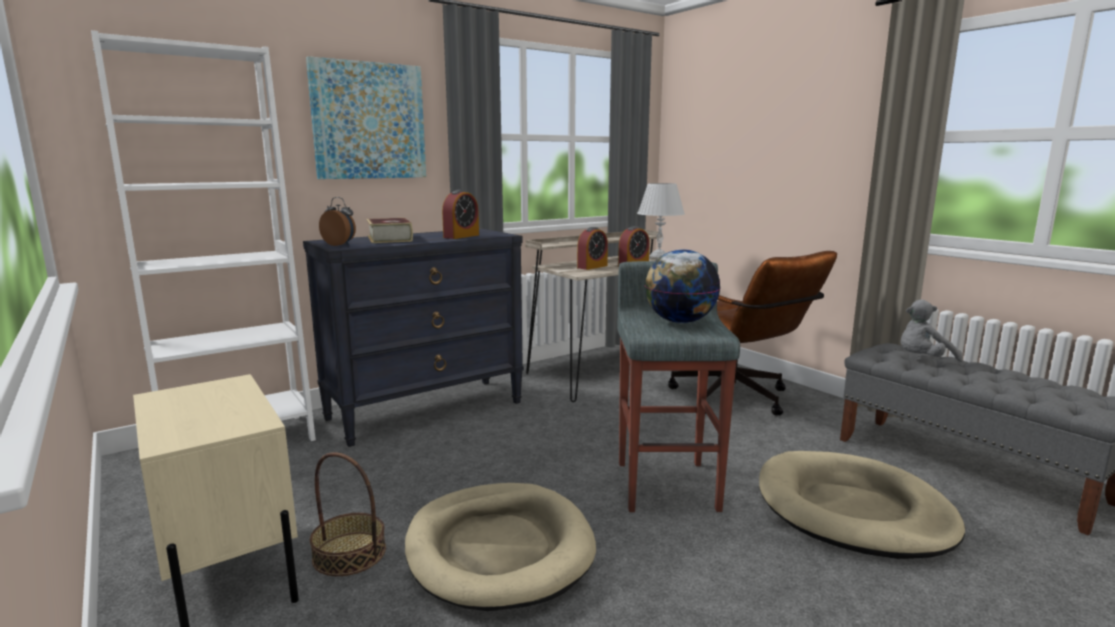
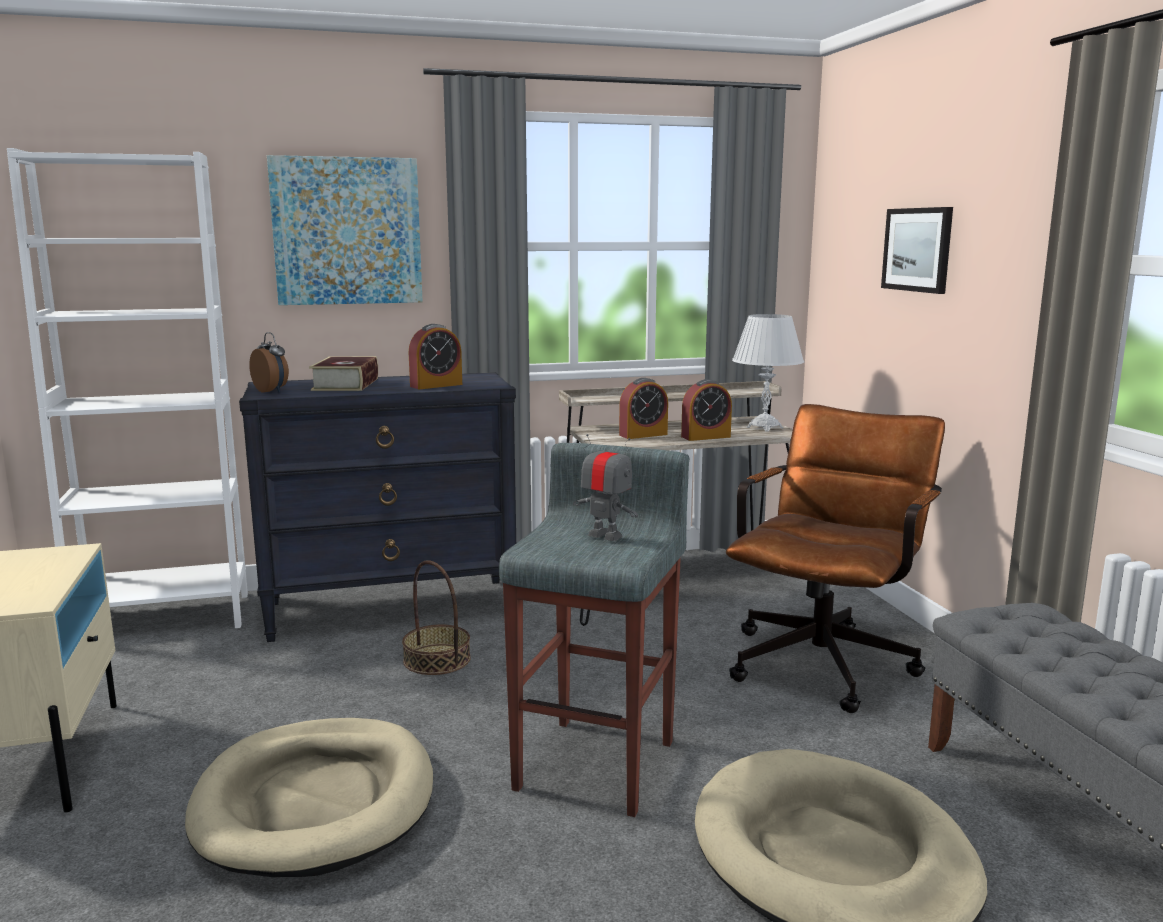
camera: 20 degrees right, 0 degrees up
basket [310,452,386,576] -> basket moved to [402,560,471,675]
globe [645,249,720,323] -> toy robot [573,434,638,541]
brown office chair [668,251,837,416] -> brown office chair turned 135 degrees counterclockwise [726,404,945,713]
grey plush toy [900,300,963,362] -> none
none -> picture [881,207,953,294]

